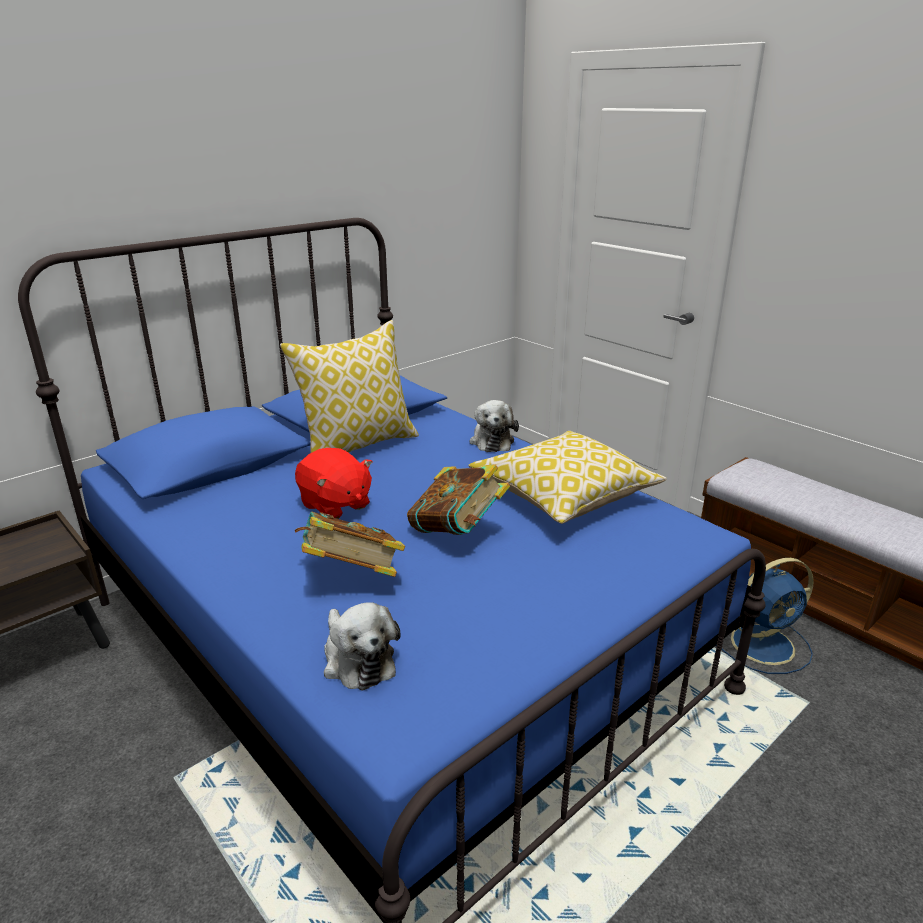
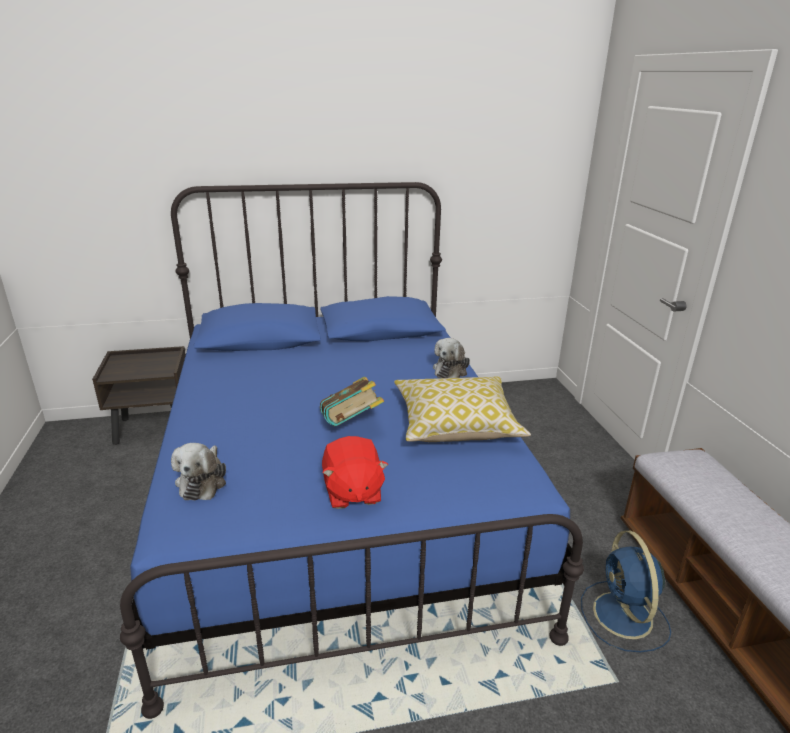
camera: 30 degrees right, 0 degrees up
pillow [280,320,419,453] -> none
red plush toy [295,448,372,519] -> red plush toy moved to [322,436,388,509]
book [295,511,405,577] -> none
blue fan [716,558,814,674] -> blue fan turned 75 degrees clockwise [581,531,671,652]

